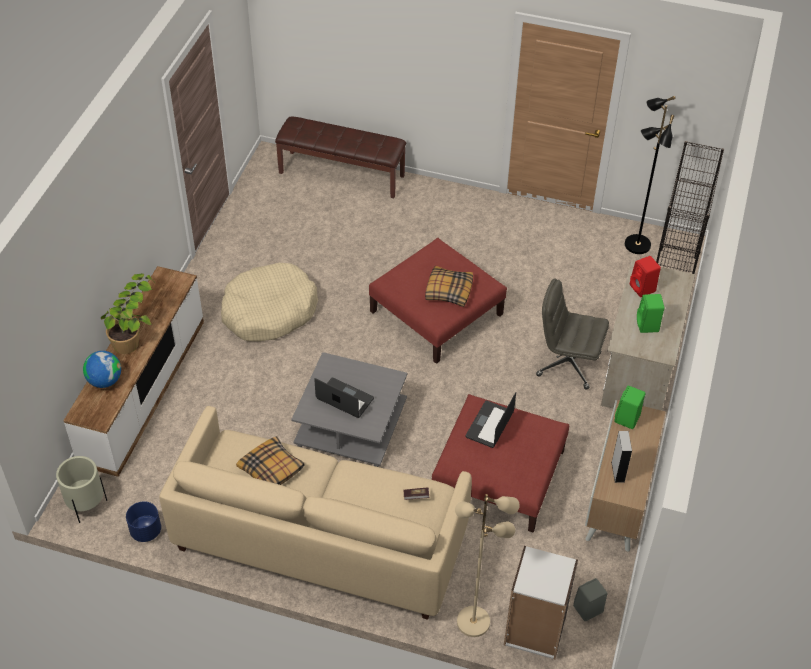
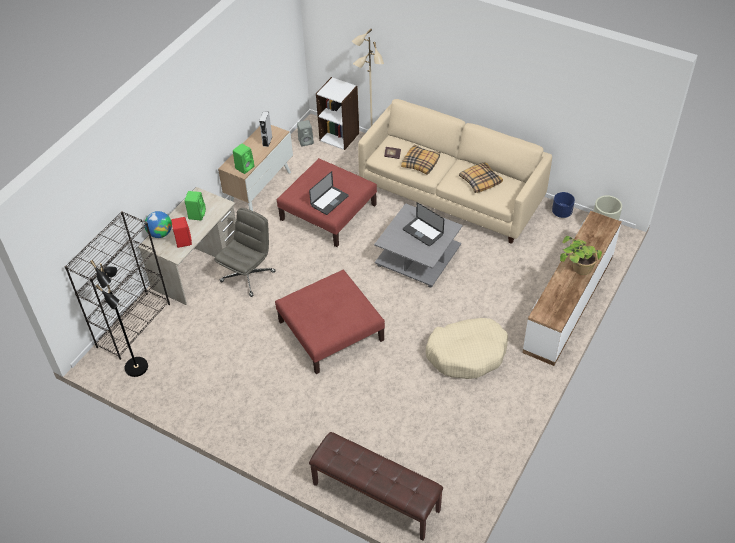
camera: 165 degrees left, 0 degrees up
globe [83,351,121,388] -> globe moved to [144,211,172,238]
pillow [425,266,473,307] -> pillow moved to [401,145,440,175]
grey office chair [536,279,609,390] -> grey office chair turned 90 degrees counterclockwise [215,208,276,297]

